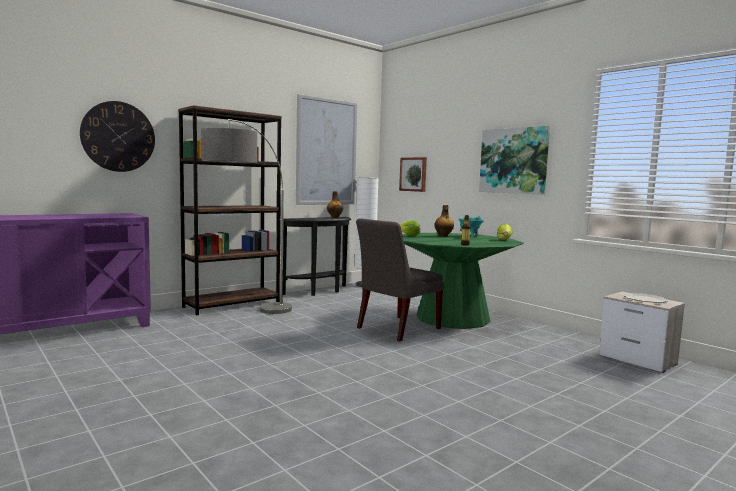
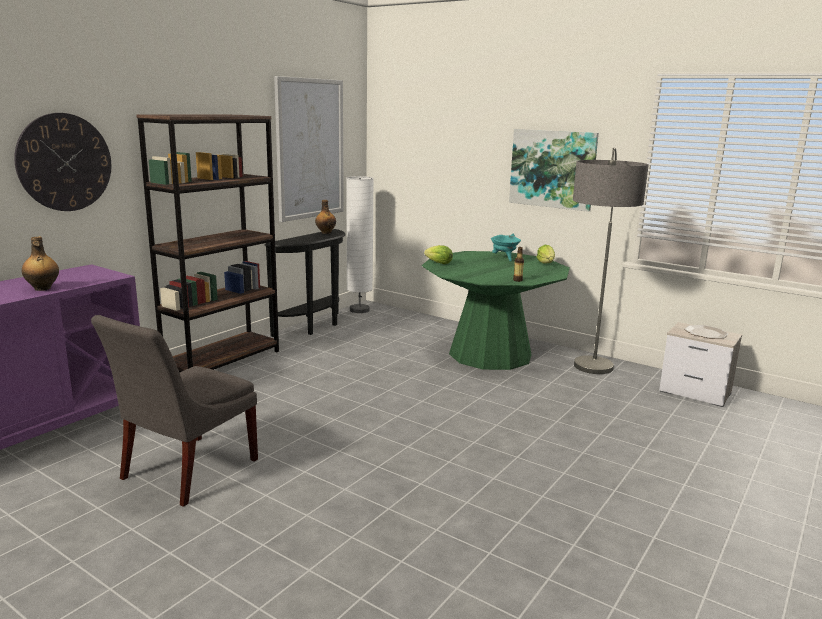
camera: 15 degrees left, 10 degrees up
floor lamp [201,119,292,314] -> floor lamp moved to [573,147,649,374]
grey chair [356,218,444,342] -> grey chair moved to [91,315,258,507]
picture [399,157,427,192] -> none
bottle [435,205,454,237] -> bottle moved to [22,236,59,291]

